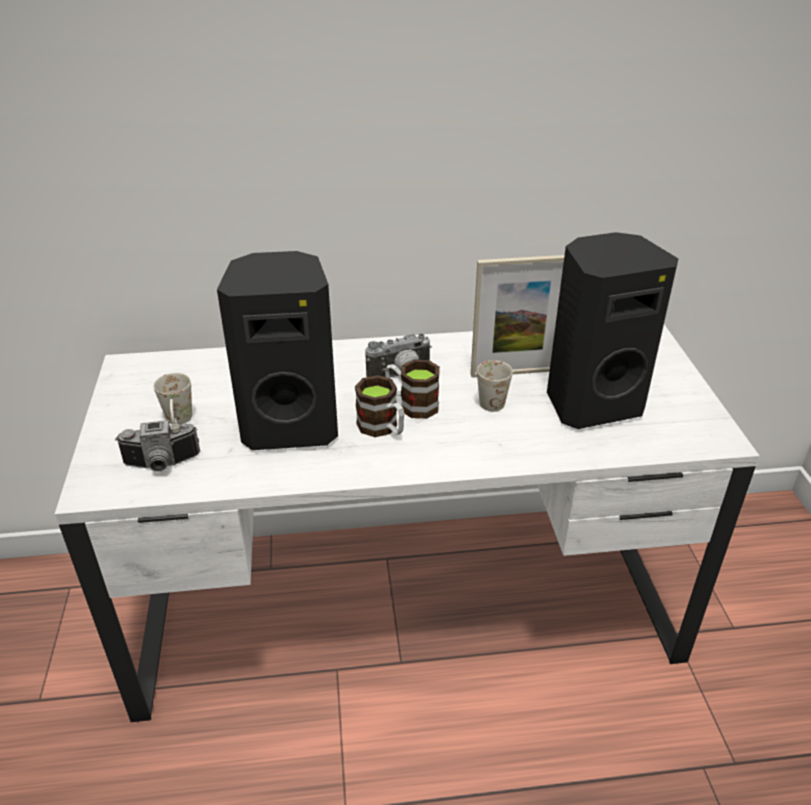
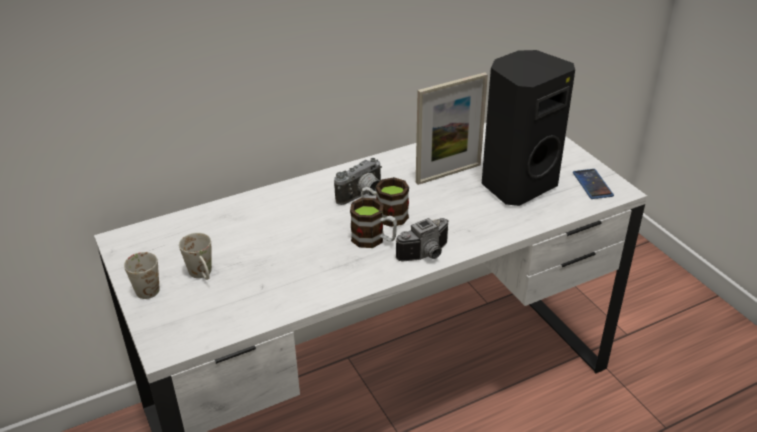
camera: 20 degrees left, 0 degrees up
camera [116,420,200,472] -> camera moved to [396,218,449,262]
black speaker [217,251,338,450] -> none
white mug [477,360,513,411] -> white mug moved to [124,252,160,299]
none -> phone [573,169,614,199]

